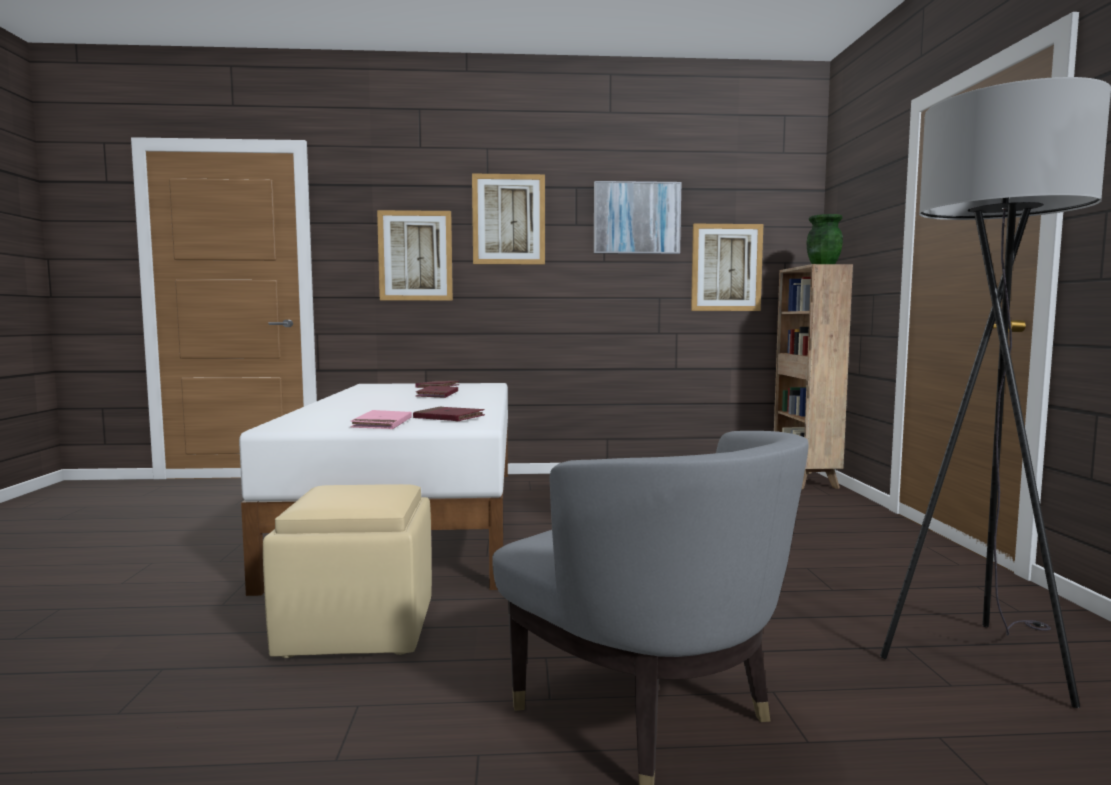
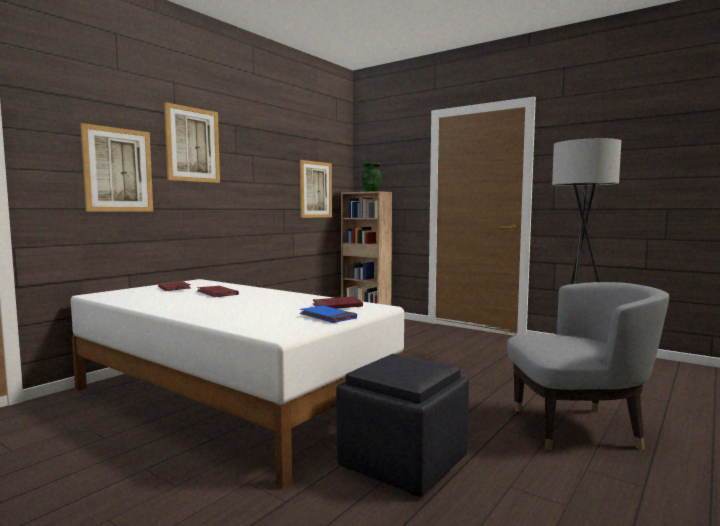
camera: 50 degrees left, 0 degrees up
beige ottoman [263,484,432,658] -> black ottoman [336,354,469,497]
pink book [350,410,412,429] -> blue book [300,306,357,323]
picture [594,181,681,254] -> none

